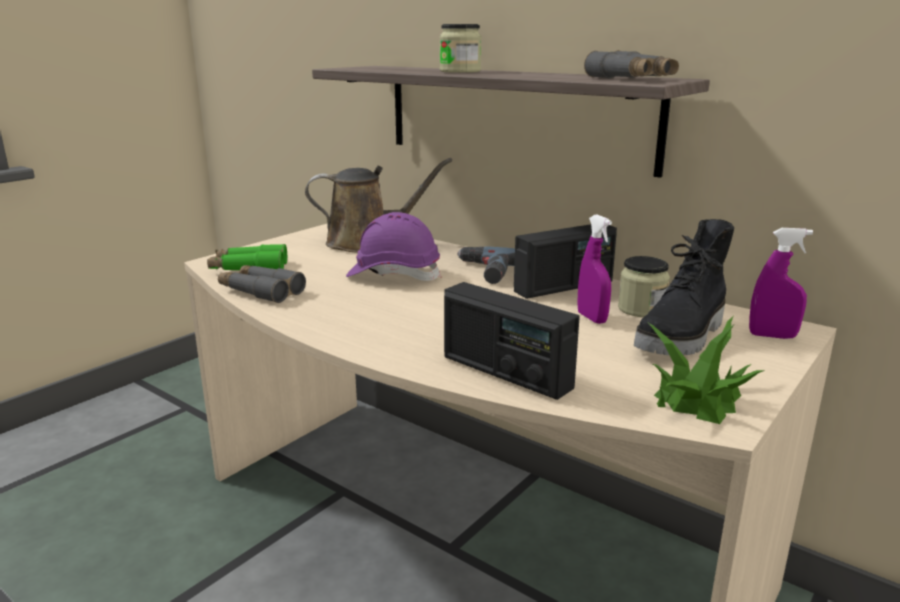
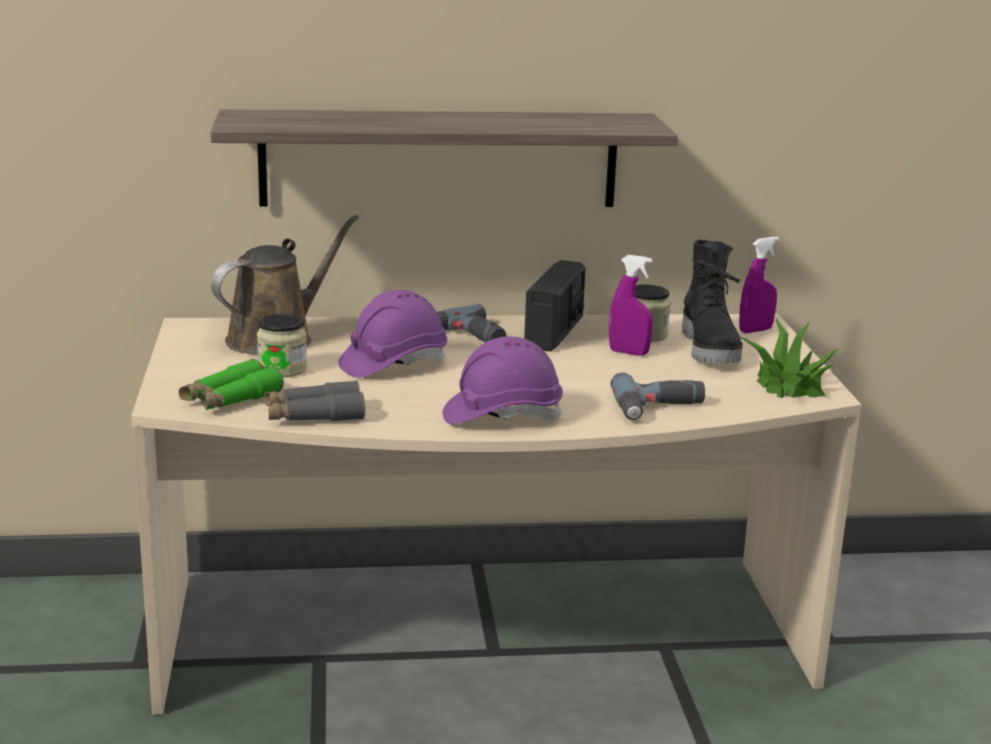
camera: 45 degrees left, 0 degrees up
jar [440,24,482,73] -> jar moved to [257,314,307,377]
radio [444,282,580,400] -> power drill [610,373,705,420]
grey binoculars [584,50,679,78] -> none
none -> purple hard hat [442,336,563,425]

